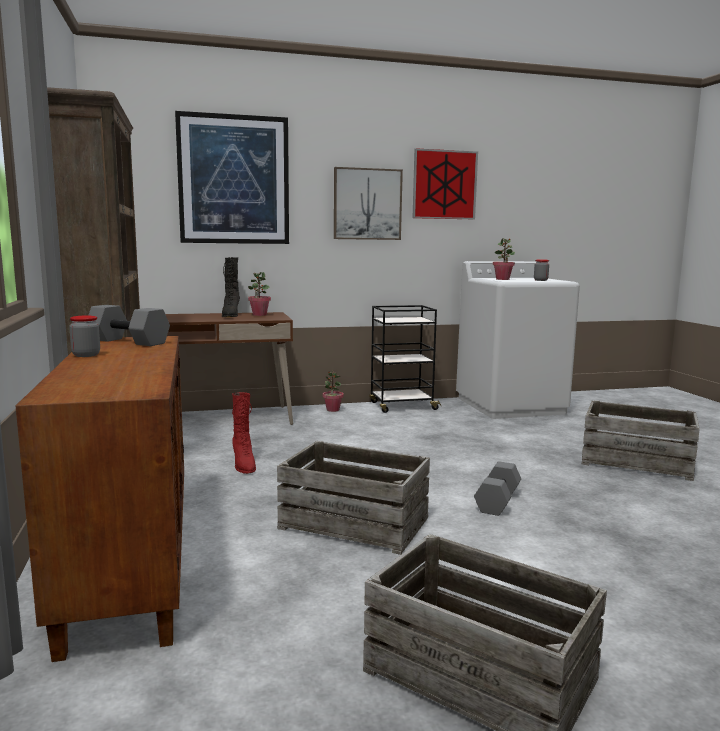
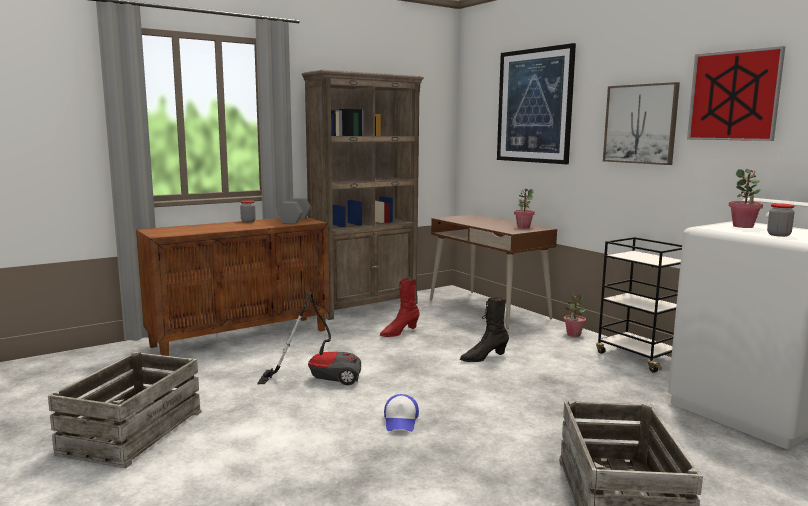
camera: 70 degrees right, 0 degrees up
black boot [222,257,240,317] -> black boot moved to [460,297,509,362]
crate [277,441,430,555] -> vacuum cleaner [258,292,361,385]
grey dumbbell [474,461,521,516] -> cap [384,394,419,432]

